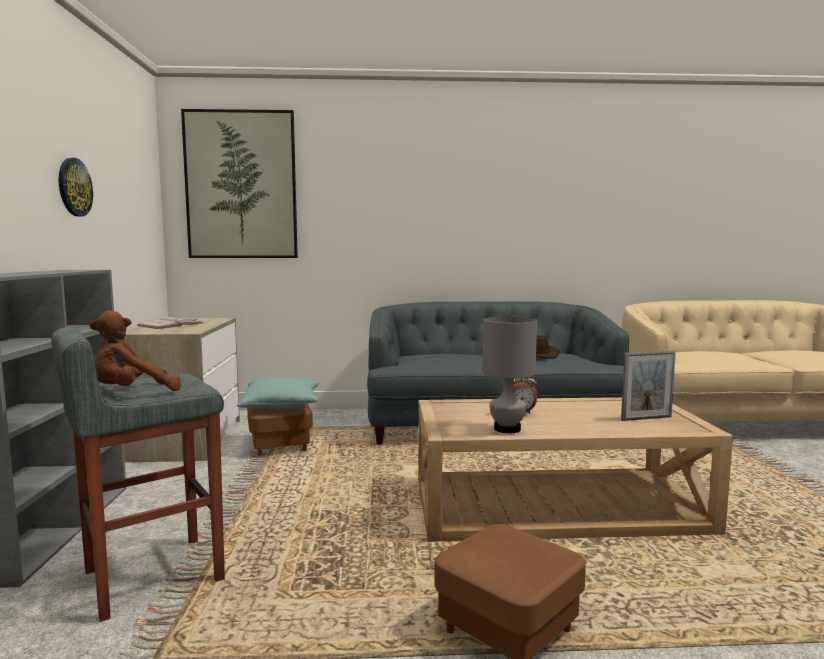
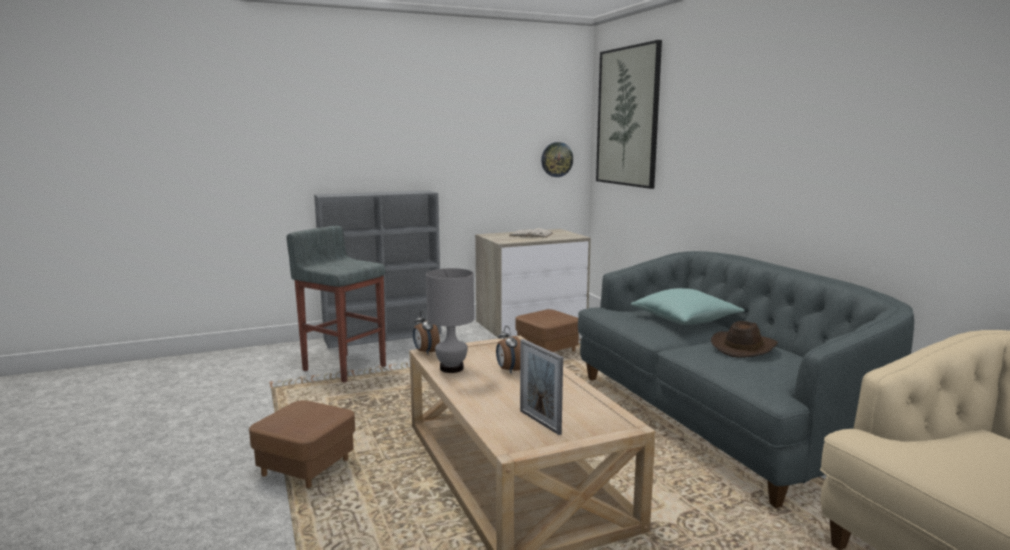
camera: 70 degrees right, 5 degrees up
wall clock [59,158,93,217] -> wall clock moved to [541,142,573,177]
brown plush toy [89,310,181,391] -> none
turquoise pillow [237,378,319,409] -> turquoise pillow moved to [631,288,745,325]
none -> alarm clock [413,311,440,355]

